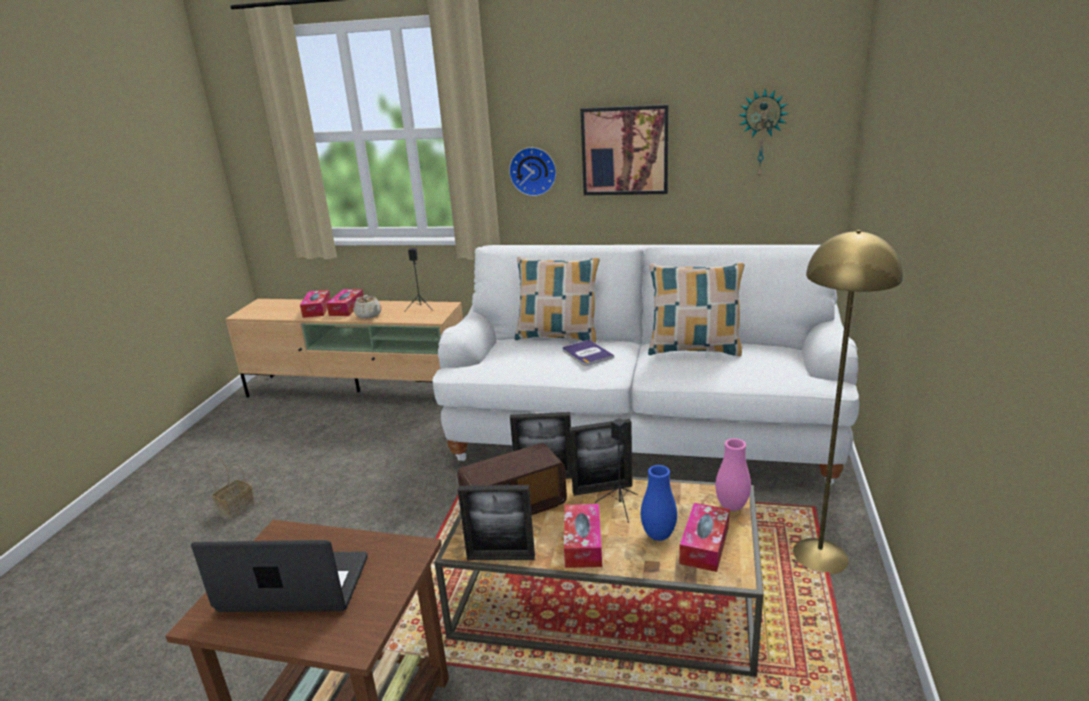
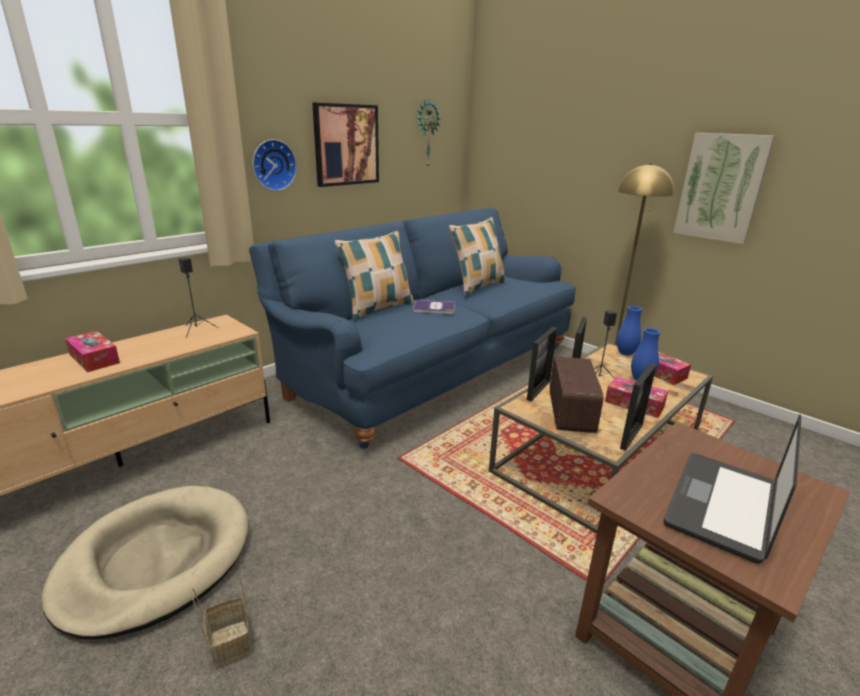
camera: 60 degrees left, 0 degrees up
tissue box [300,290,331,318] -> none
beige teapot [354,295,382,319] -> none
white sofa [432,245,859,485] -> blue sofa [249,208,576,449]
pink vase [715,438,751,511] -> blue vase [617,306,642,356]
none -> beige dog bed [42,486,248,640]
none -> picture [673,133,775,244]

